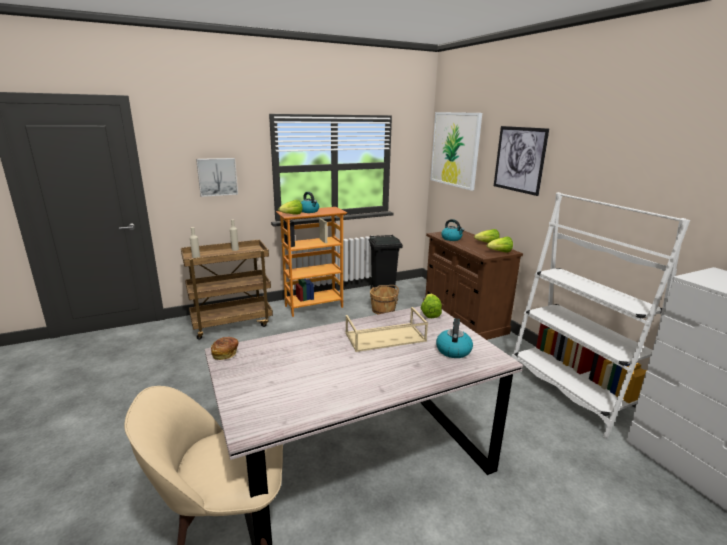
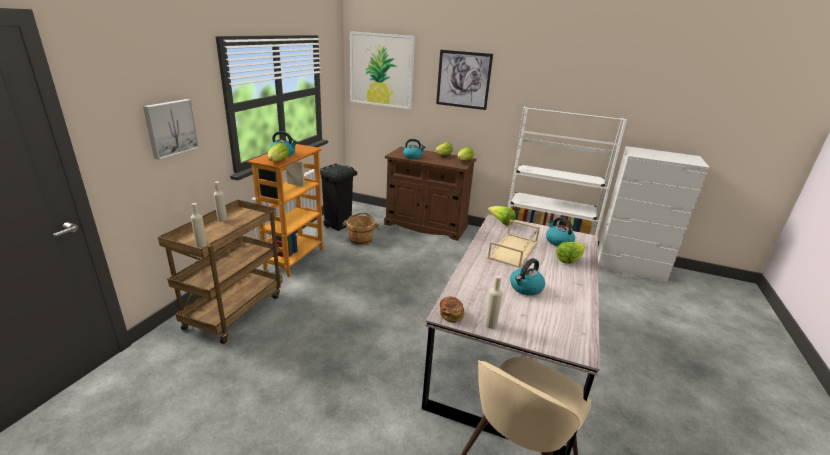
camera: 45 degrees left, 5 degrees up
none -> beige bottle [484,275,503,329]
none -> kettle [510,258,545,296]
none -> lettuce [556,242,585,264]

